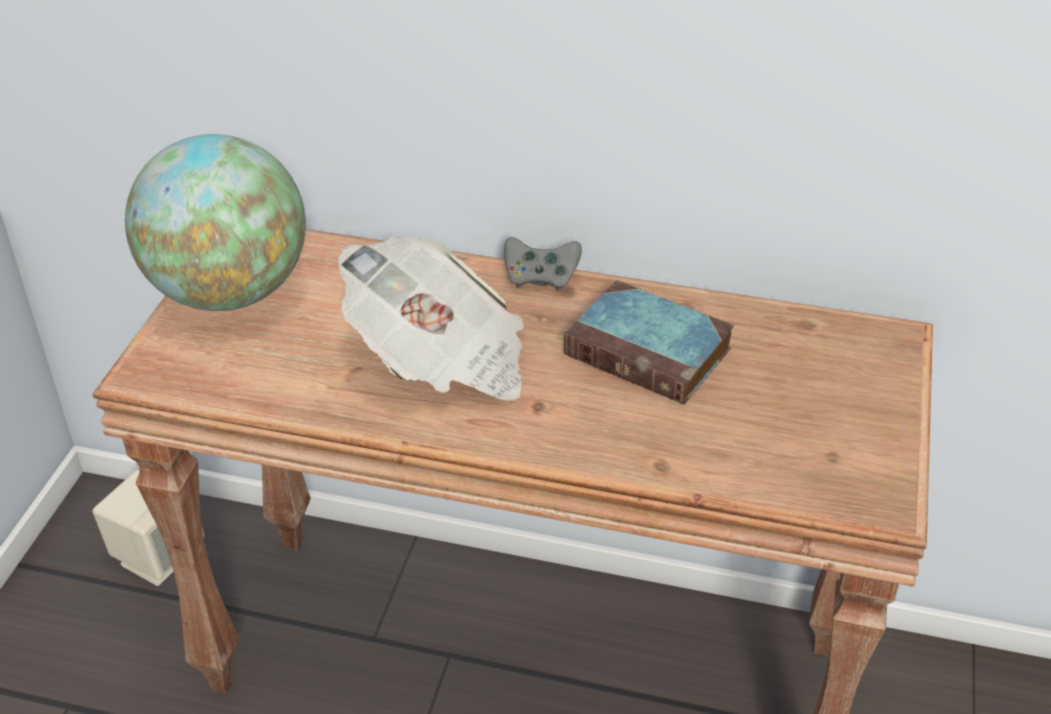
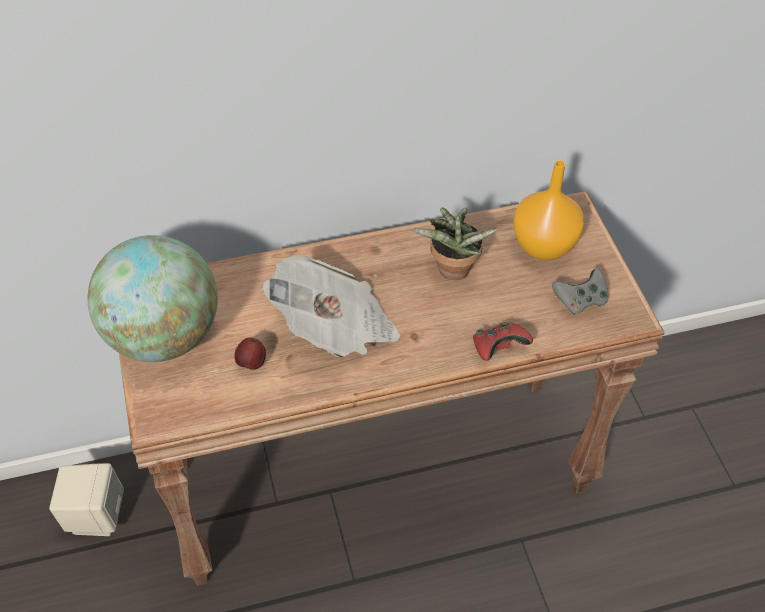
camera: 30 degrees left, 10 degrees up
grey game controller [504,237,582,291] -> grey game controller moved to [552,268,608,315]
book [564,280,734,405] -> potted plant [410,207,498,280]
none -> apple [234,337,266,370]
none -> red game controller [473,322,533,361]
none -> orange vase [513,160,584,260]

